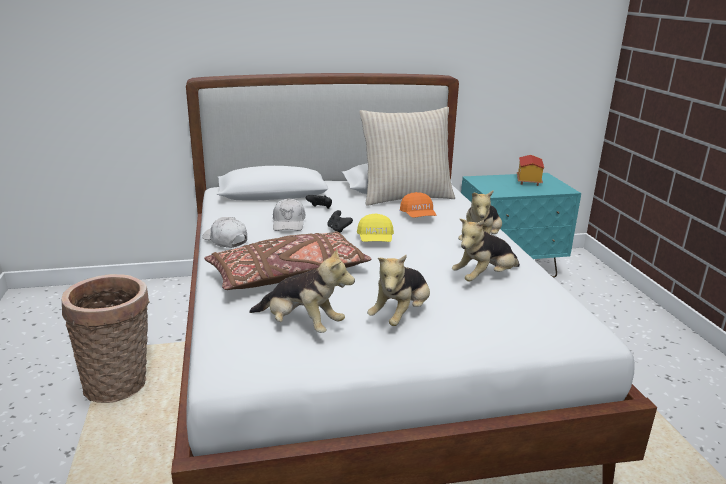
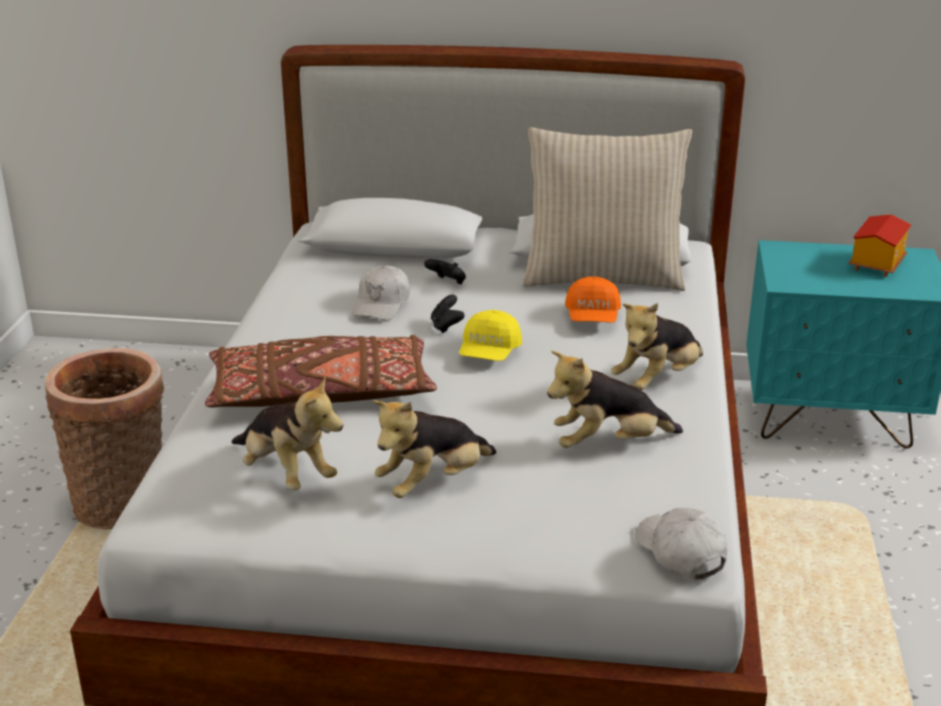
camera: 20 degrees right, 5 degrees up
white cap [202,217,247,248] -> white cap moved to [634,508,727,580]

